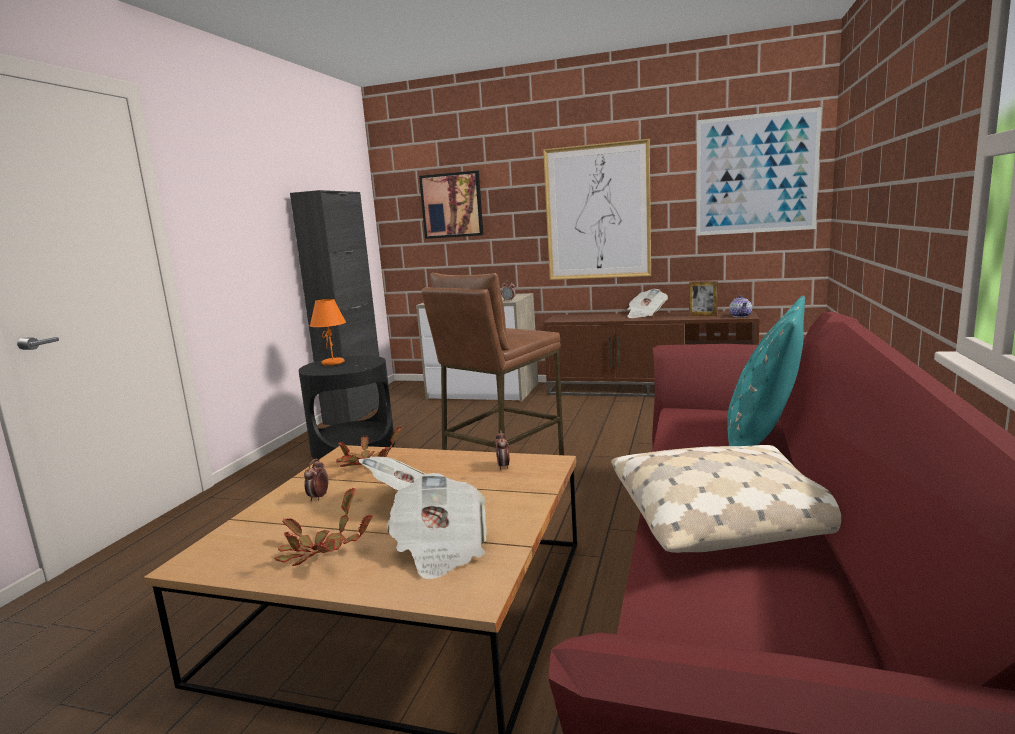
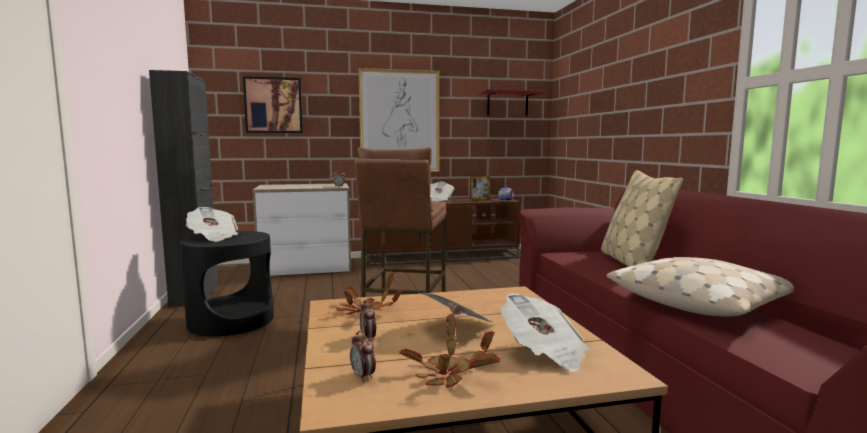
camera: 30 degrees left, 5 degrees down
orange table lamp [310,299,346,366] -> newspaper [186,207,238,242]
alarm clock [496,430,510,470] -> alarm clock moved to [350,331,376,382]
picture [696,107,822,236] -> red shelf [479,89,545,116]
turquoise pillow [727,296,805,446] -> beige pillow [601,170,683,267]

